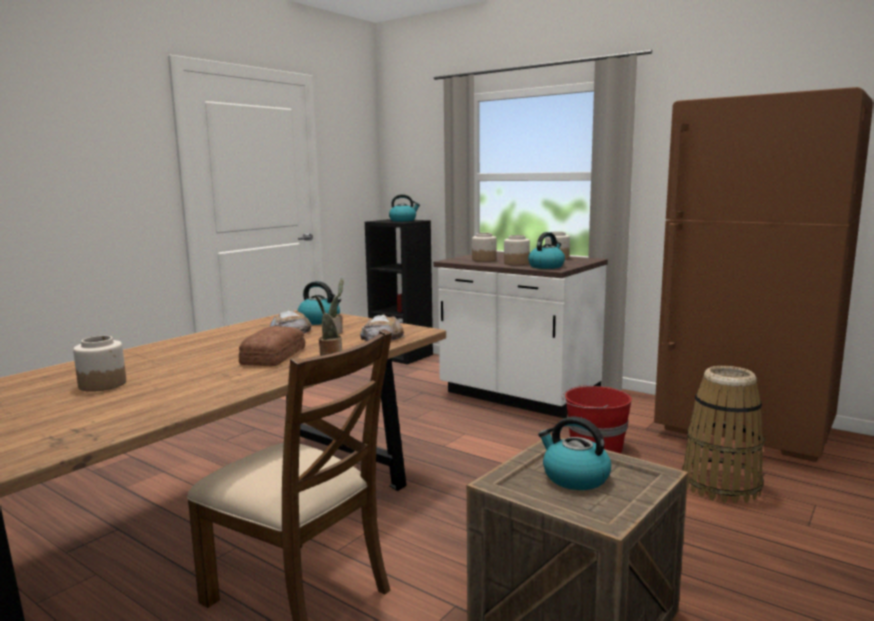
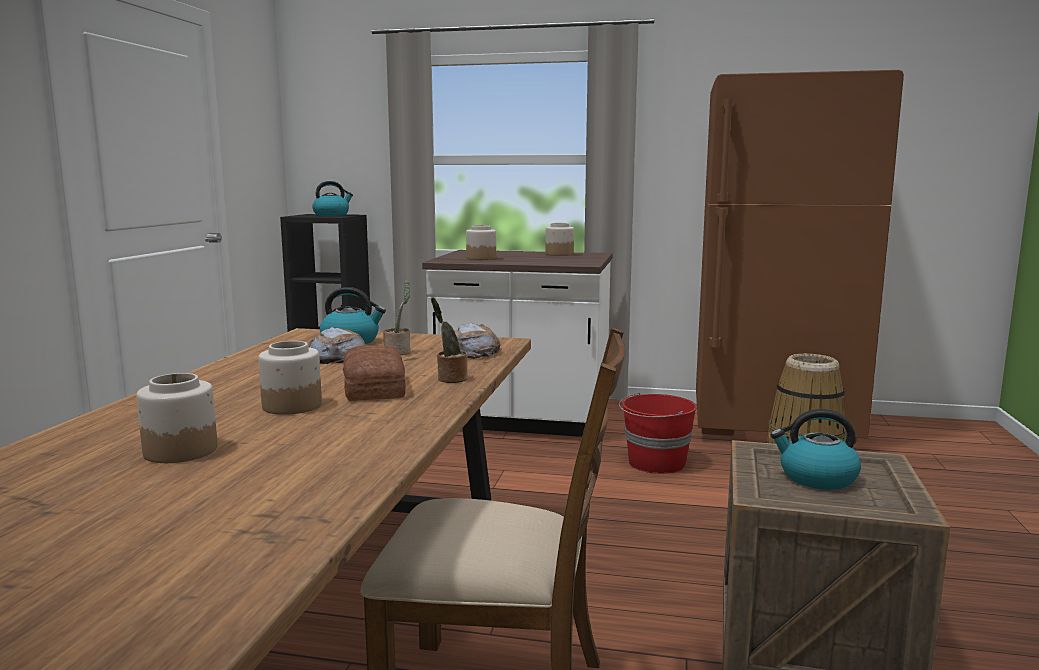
camera: 25 degrees left, 0 degrees up
jar [504,235,530,265] -> jar moved to [258,341,322,415]
kettle [528,232,565,269] -> none

